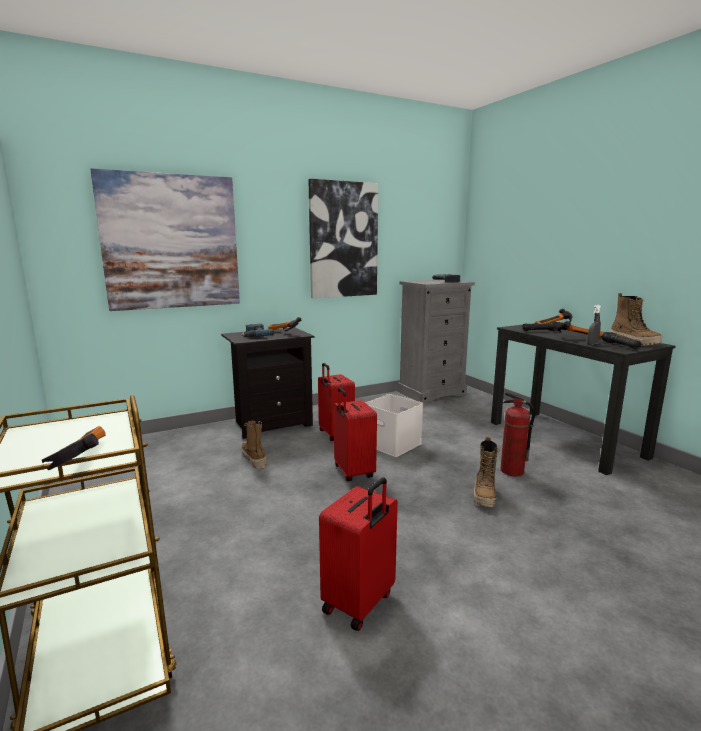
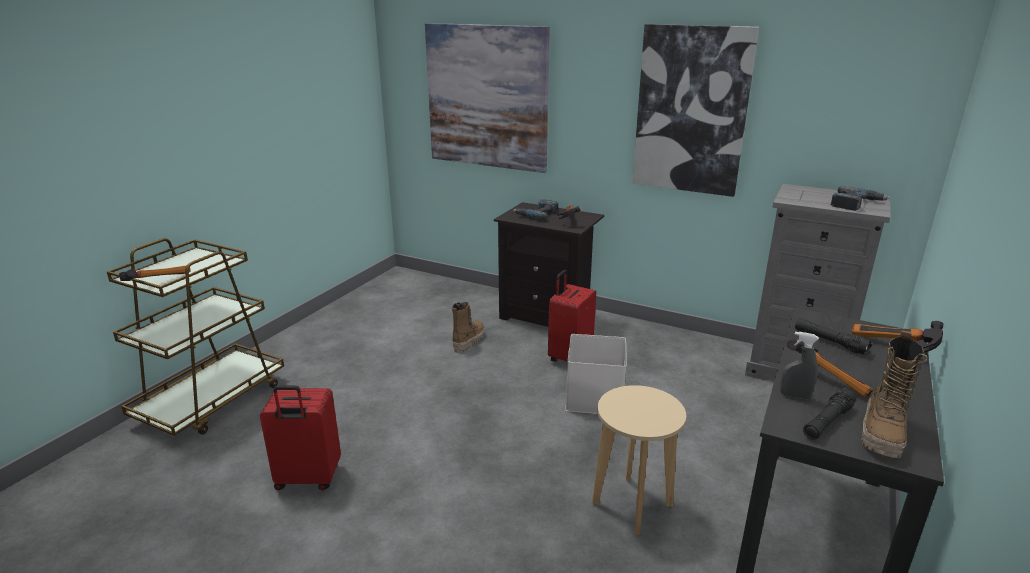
camera: 55 degrees right, 10 degrees up
red suitcase [334,387,377,481] -> none
boot [474,437,500,507] -> none
fire extinguisher [501,392,535,476] -> beige stool [592,385,686,535]

